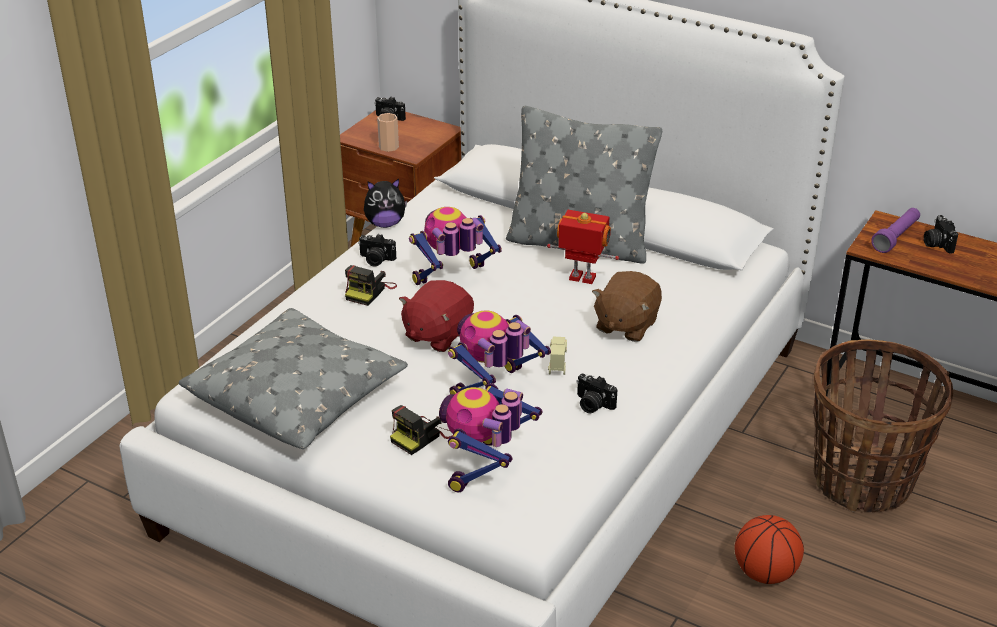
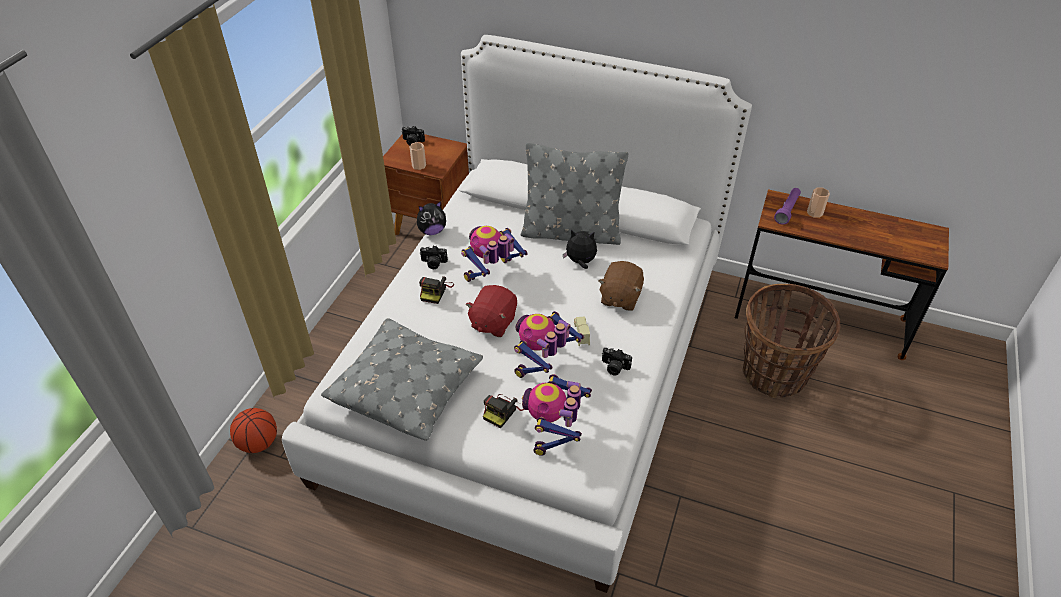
camera: 10 degrees left, 10 degrees up
toy robot [547,210,619,284] -> plush toy [563,230,597,269]
basketball [735,515,804,584] -> basketball moved to [230,408,277,453]
camera [924,215,958,254] -> cup [807,187,830,218]

